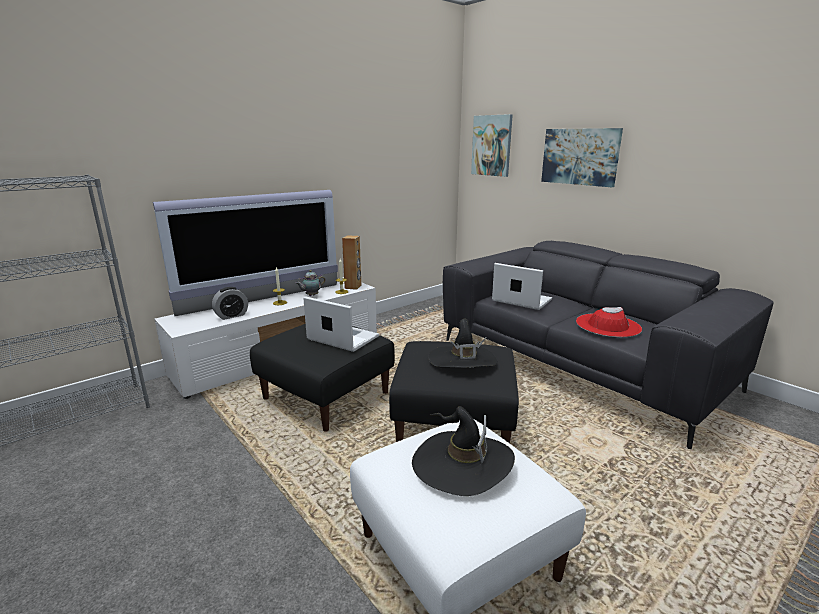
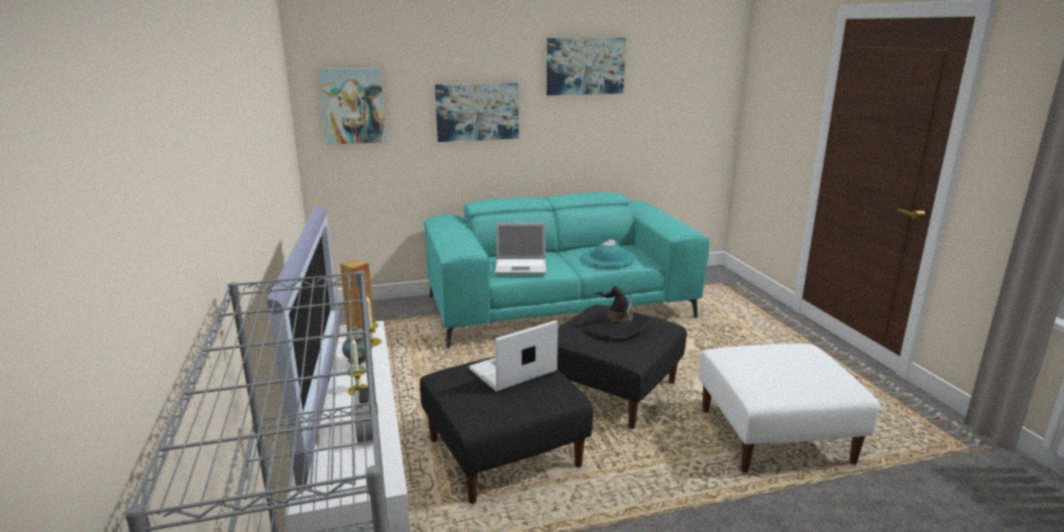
camera: 65 degrees left, 0 degrees up
black hat [412,406,515,496] -> none
grey sofa [443,241,773,449] -> turquoise sofa [424,192,710,349]
laptop [492,263,552,310] -> laptop turned 150 degrees counterclockwise [495,223,546,274]
red hat [576,307,642,337] -> turquoise hat [582,239,636,266]
none -> picture [547,38,626,96]

